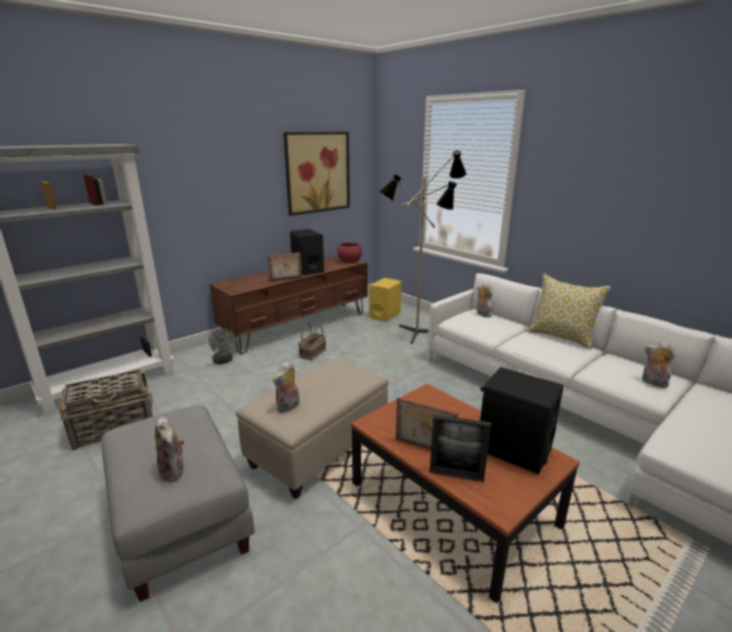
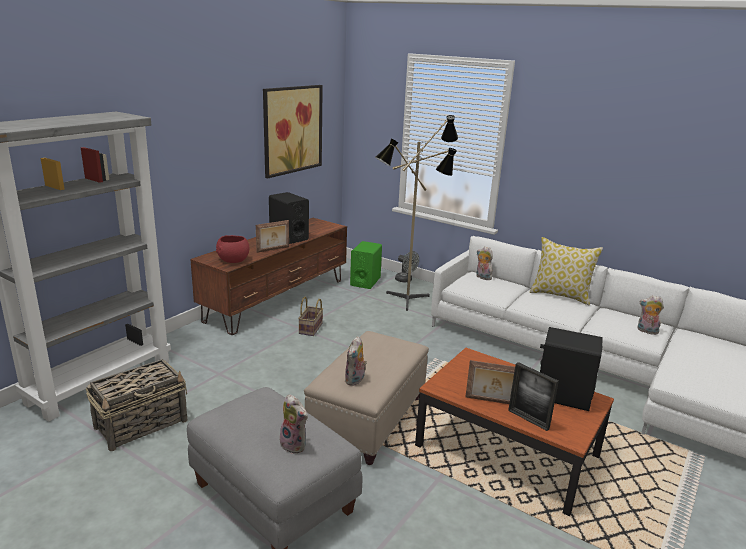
camera: 15 degrees left, 0 degrees up
grey fan [209,328,236,364] -> grey fan moved to [395,251,419,282]
red bowl [337,243,362,263] -> red bowl moved to [216,235,249,263]
yellow speaker [369,278,401,322] -> green speaker [350,241,382,289]
picture frame [430,414,491,482] -> picture frame turned 45 degrees clockwise [508,362,559,431]

